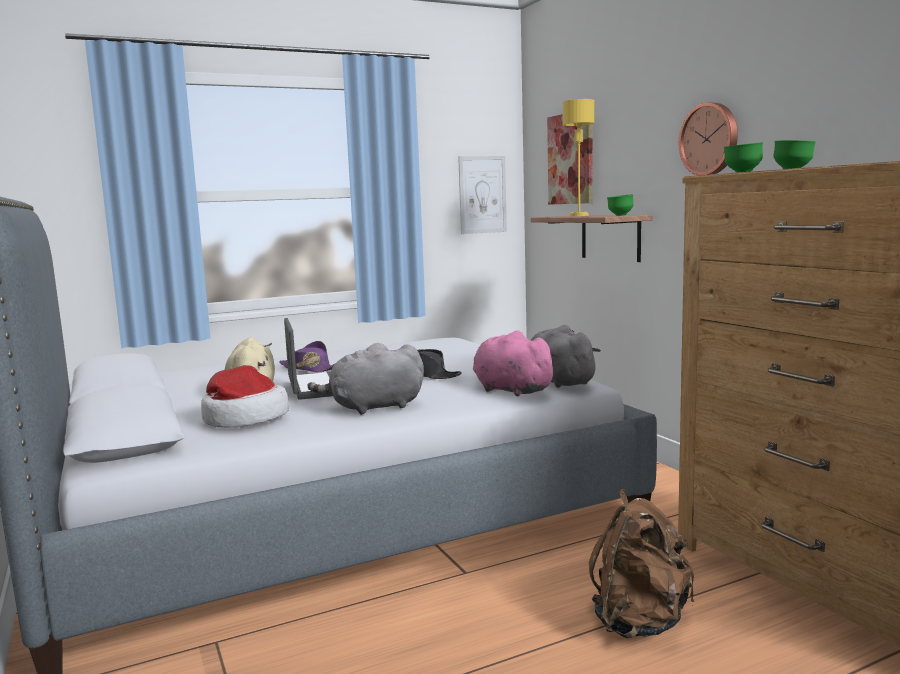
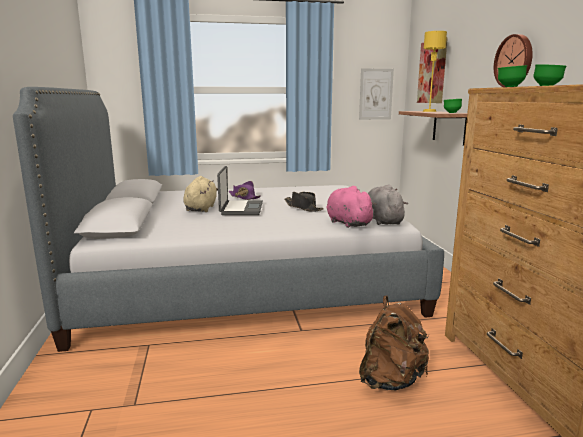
camera: 15 degrees right, 5 degrees up
hat [201,365,289,428] -> none
grey plush toy [307,343,424,415] -> none

